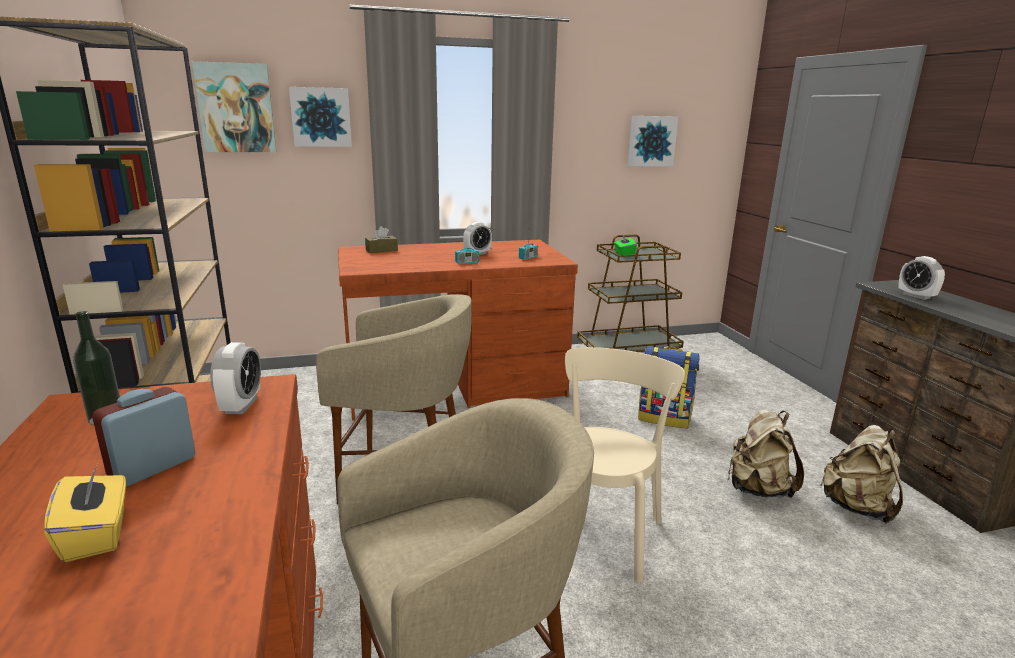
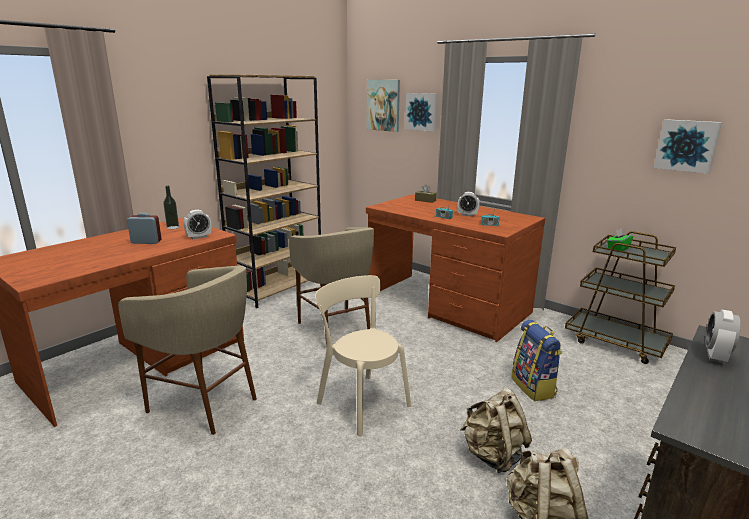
camera: 55 degrees right, 0 degrees up
yellow tissue box [44,463,126,562] -> none
beige chair [565,347,685,583] -> beige chair turned 120 degrees counterclockwise [315,275,411,436]

